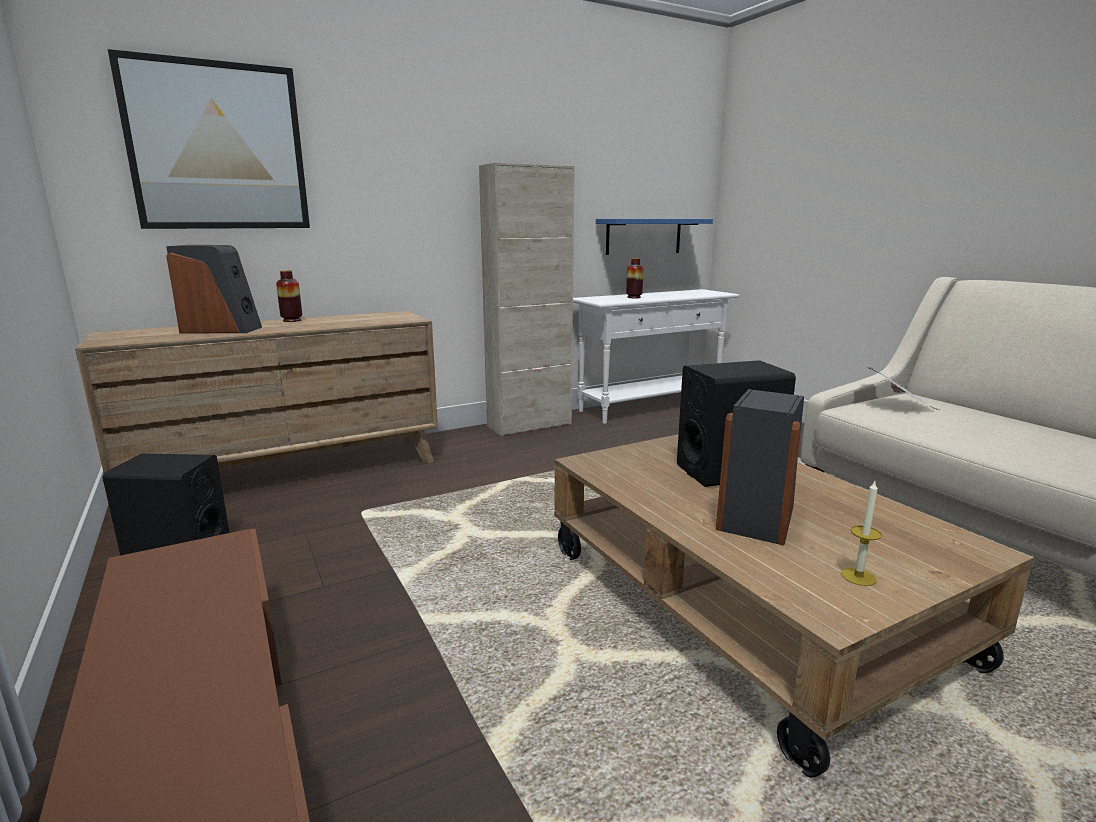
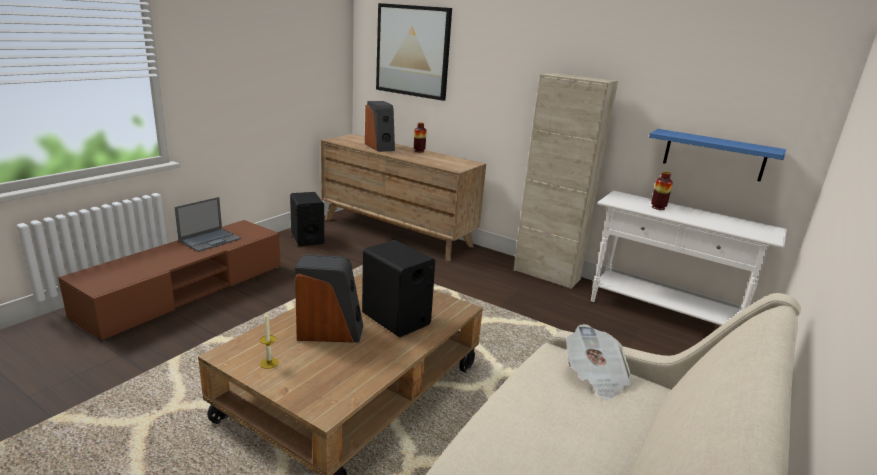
camera: 60 degrees right, 5 degrees up
none -> laptop [175,197,241,252]

